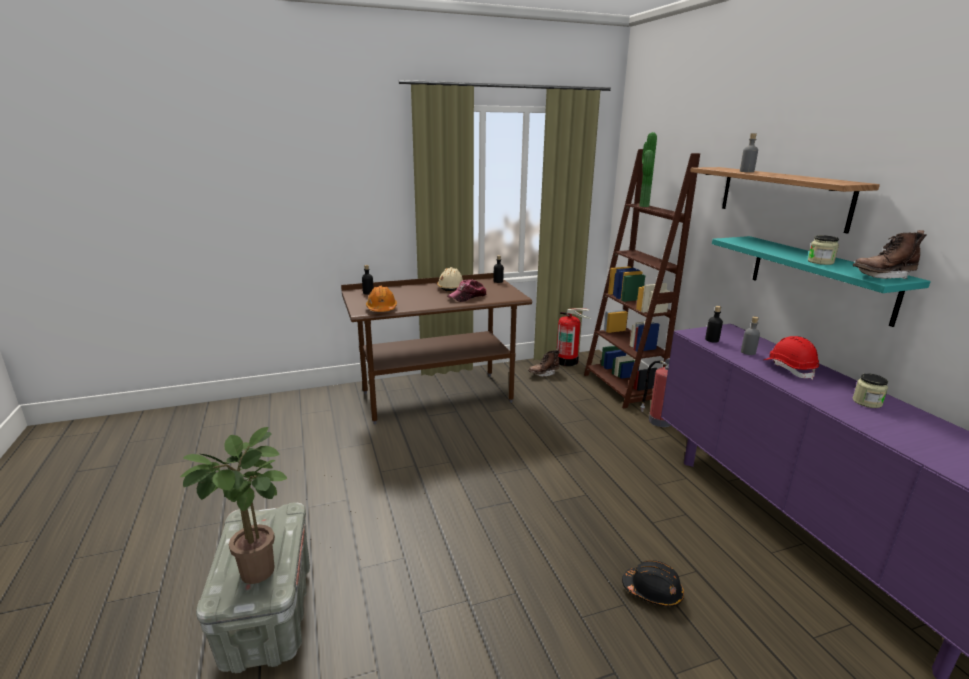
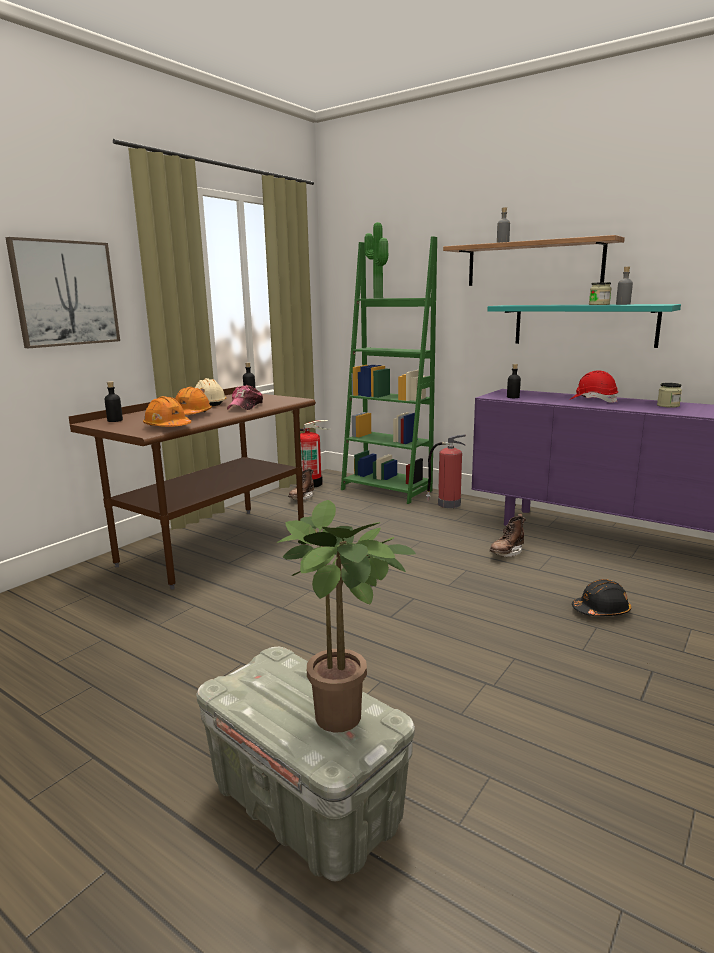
camera: 35 degrees left, 5 degrees down
brown bookcase [584,149,700,408] -> green bookcase [341,236,437,504]
grey bottle [741,316,760,355] -> grey bottle moved to [616,267,633,305]
brown boot [853,230,926,280] -> brown boot moved to [490,514,526,557]
none -> picture [5,237,120,348]
none -> orange hard hat [175,387,212,415]

